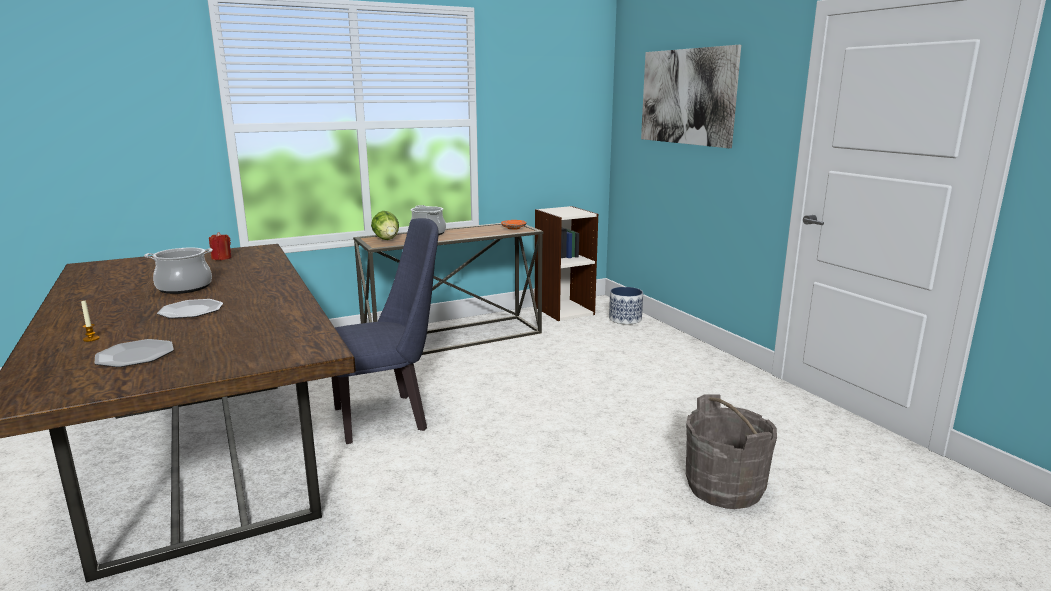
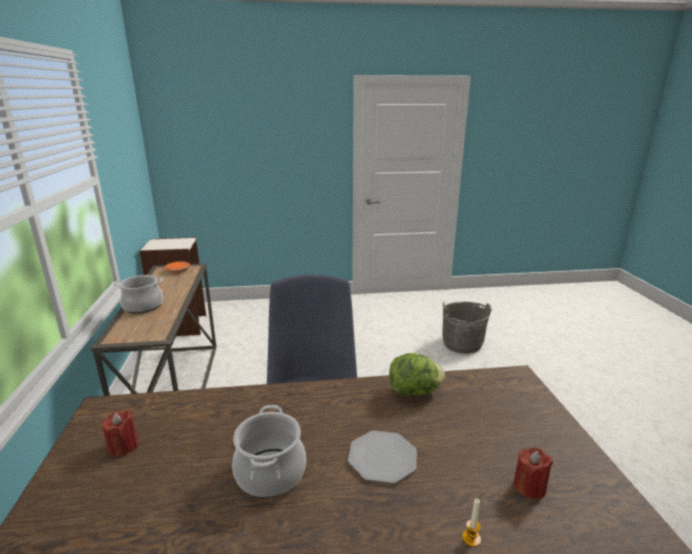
camera: 70 degrees left, 5 degrees up
plate [95,339,174,367] -> red candle [513,447,553,500]
lettuce [371,211,399,240] -> lettuce moved to [389,353,445,395]
planter [609,287,643,325] -> none
picture [641,45,741,148] -> none

